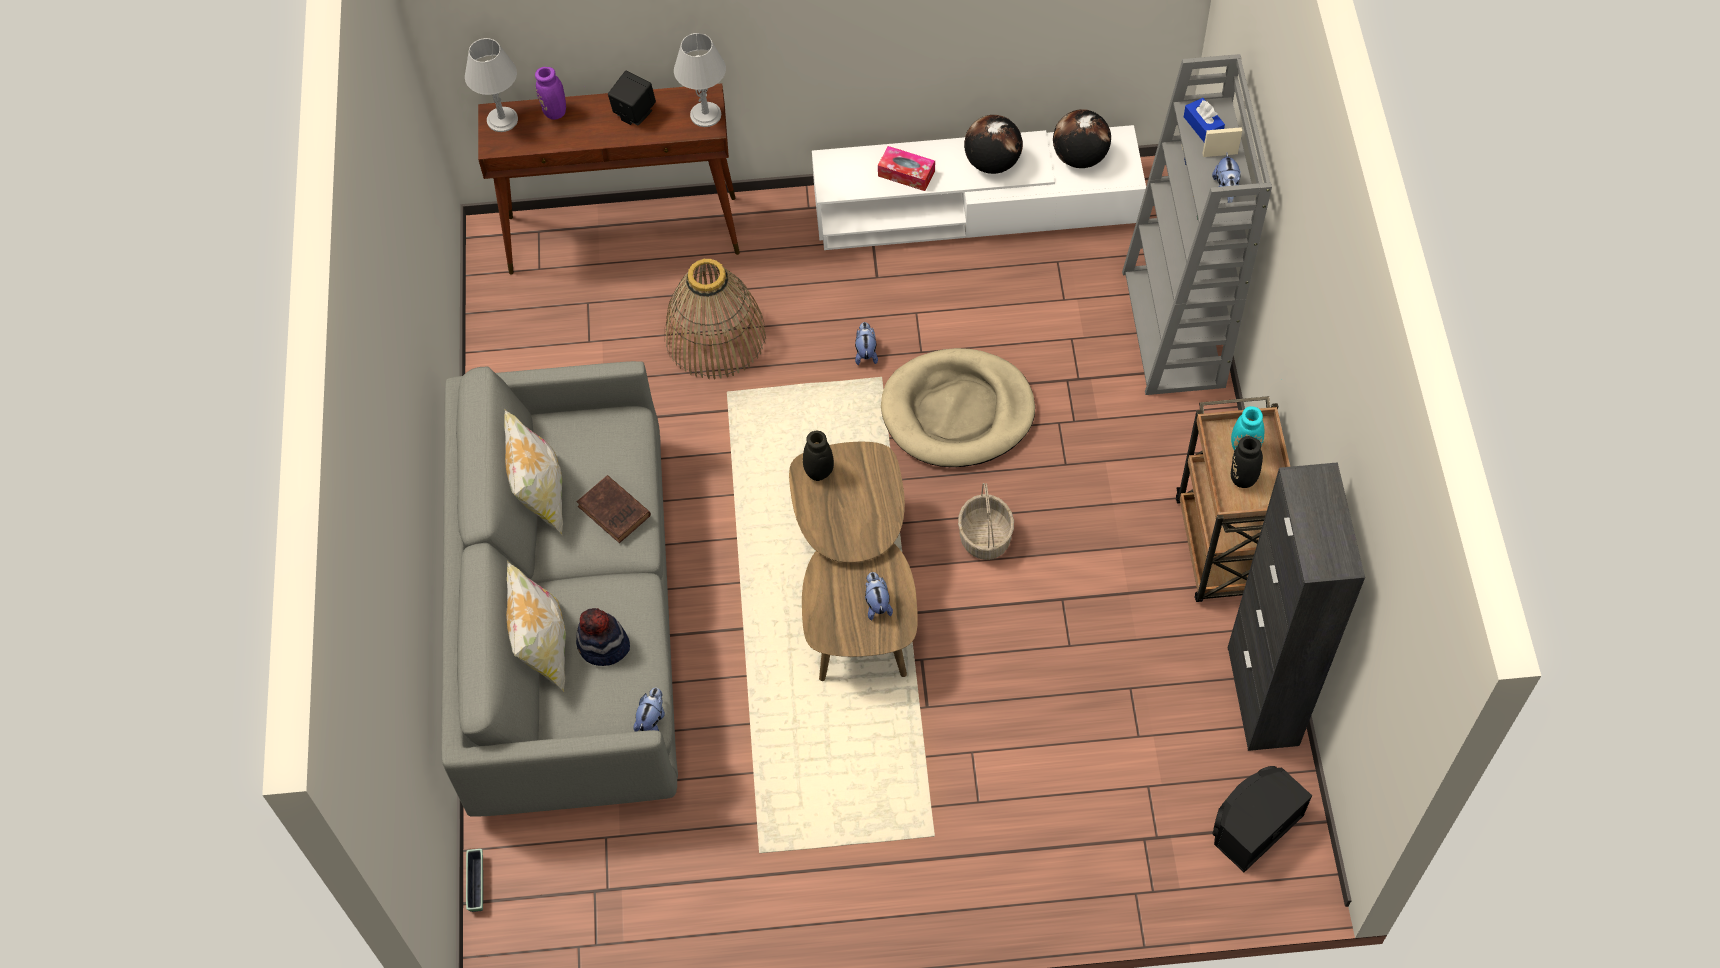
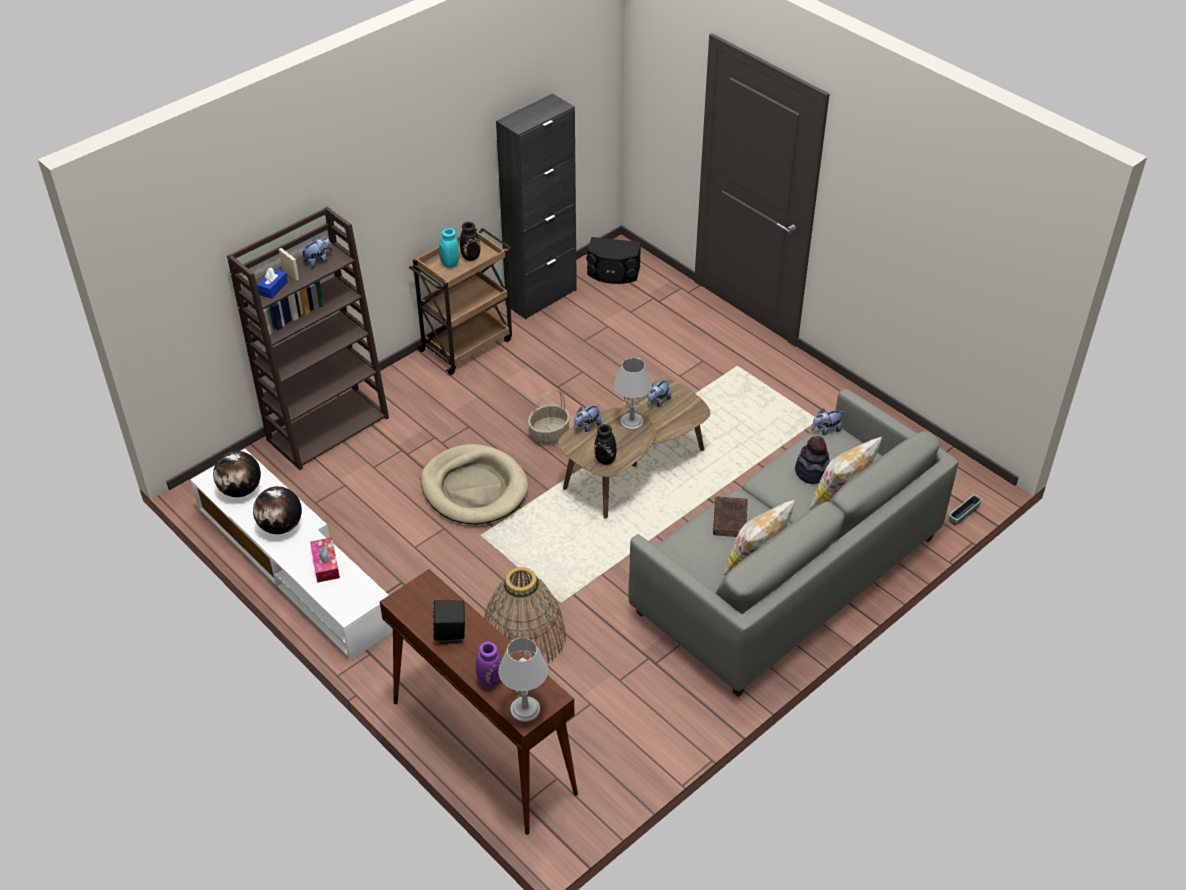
camera: 130 degrees left, 15 degrees down
grey table lamp [674,33,726,127] -> grey table lamp moved to [614,358,652,430]
plush toy [855,322,878,365] -> plush toy moved to [574,405,601,432]
grey bookcase [1122,54,1272,395] -> brown bookcase [227,207,389,470]

